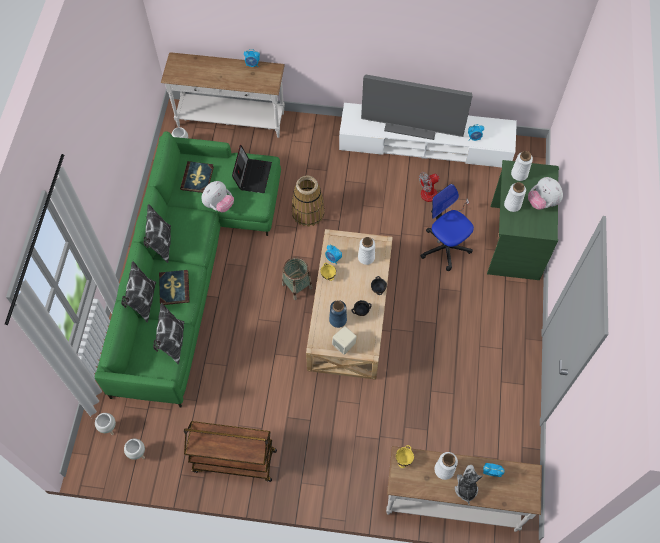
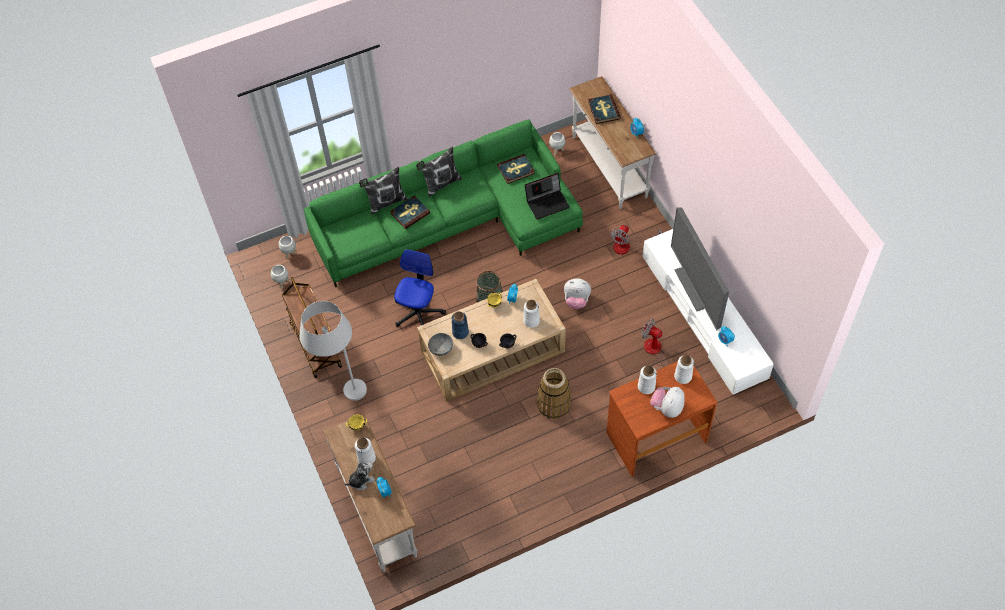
camera: 60 degrees right, 5 degrees down
pillow [153,302,185,364] -> none
plush toy [201,181,234,213] -> plush toy moved to [564,278,591,309]
basket [291,175,325,227] -> basket moved to [536,368,572,419]
beige speaker [332,326,357,355] -> grey bowl [428,333,453,356]
office chair [420,184,474,271] -> office chair moved to [394,249,446,327]
green desk [487,160,559,280] -> brown desk [606,361,718,477]
none -> white floor lamp [300,301,367,401]
none -> book [588,95,621,124]
none -> fan [610,225,662,254]

